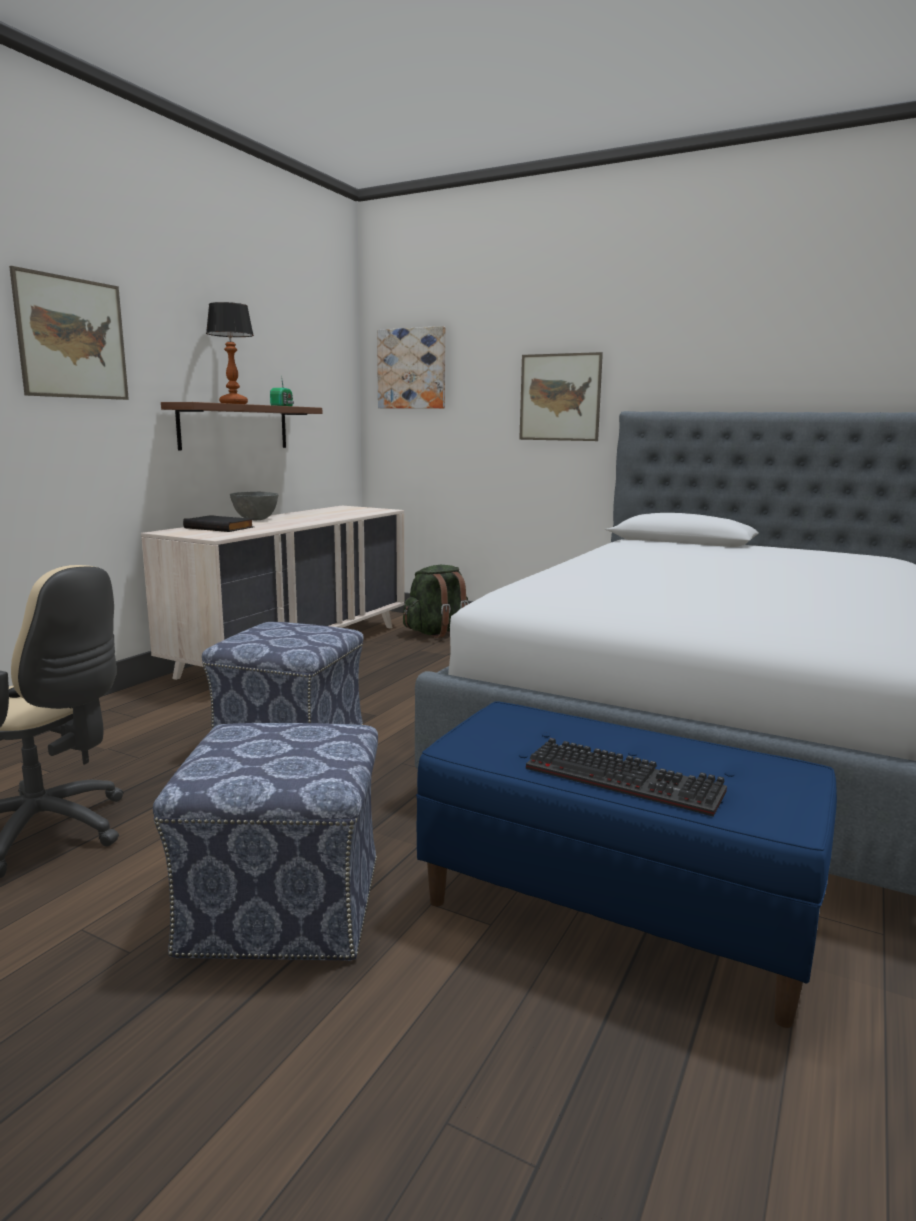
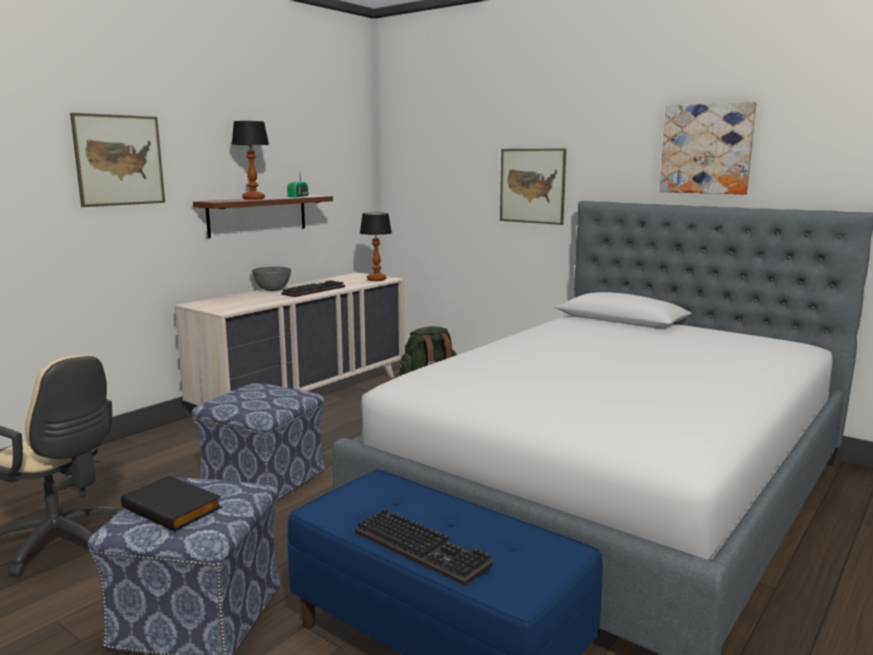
camera: 10 degrees right, 0 degrees up
black book [183,515,255,532] -> black book moved to [121,475,222,531]
picture [377,326,446,409] -> picture moved to [659,102,757,195]
none -> keyboard [281,280,345,297]
none -> table lamp [360,213,392,281]

